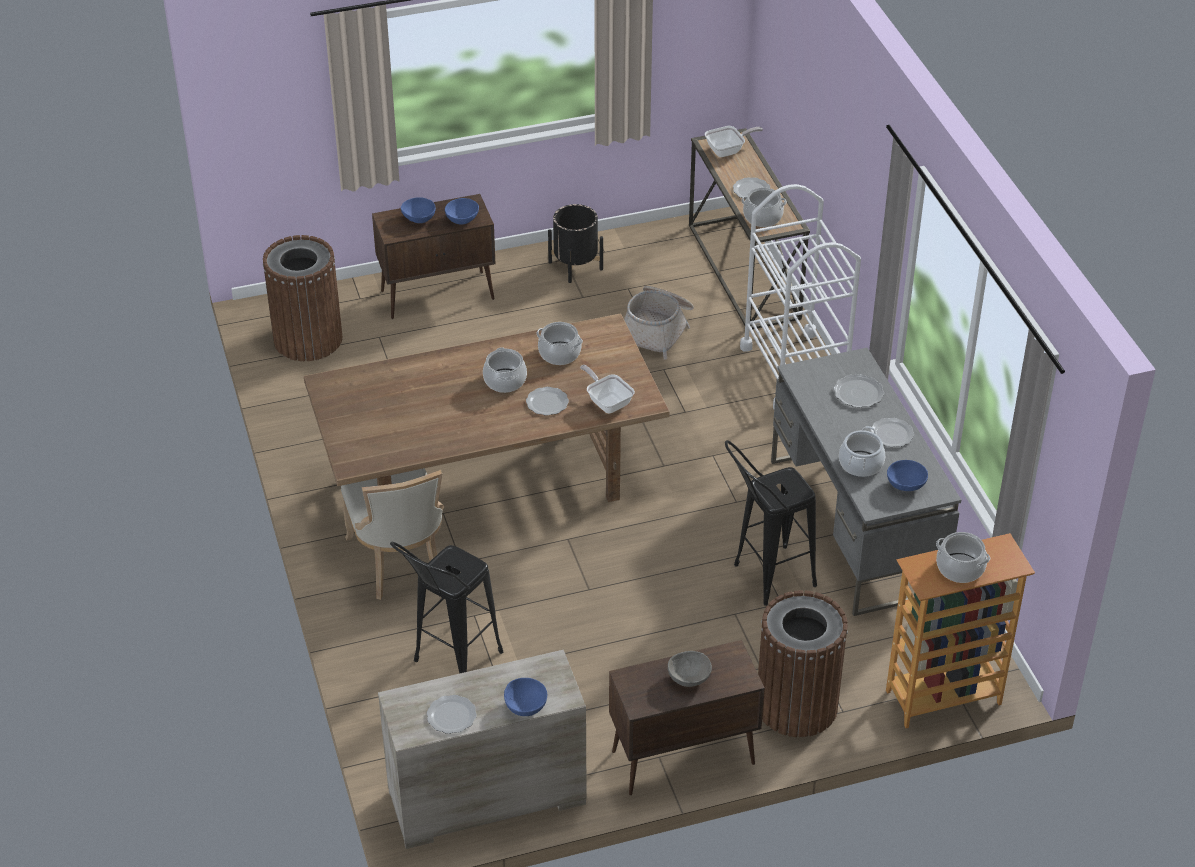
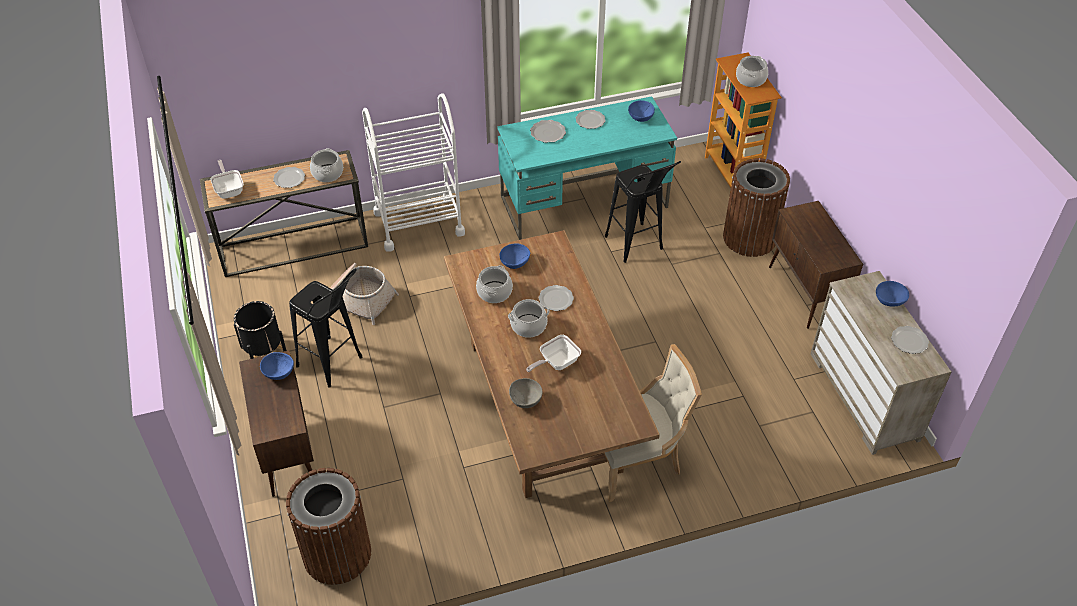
camera: 90 degrees left, 5 degrees up
black stool [390,542,503,674] -> black stool moved to [289,268,363,388]
blue bowl [401,197,436,223] -> blue bowl moved to [500,243,530,269]
frying pan [580,365,635,413] -> frying pan moved to [526,335,581,372]
grey bowl [668,651,712,687] -> grey bowl moved to [509,378,542,408]
grey desk [771,348,961,616] -> turquoise desk [497,96,677,240]
cooking pot [839,426,885,477] -> none

